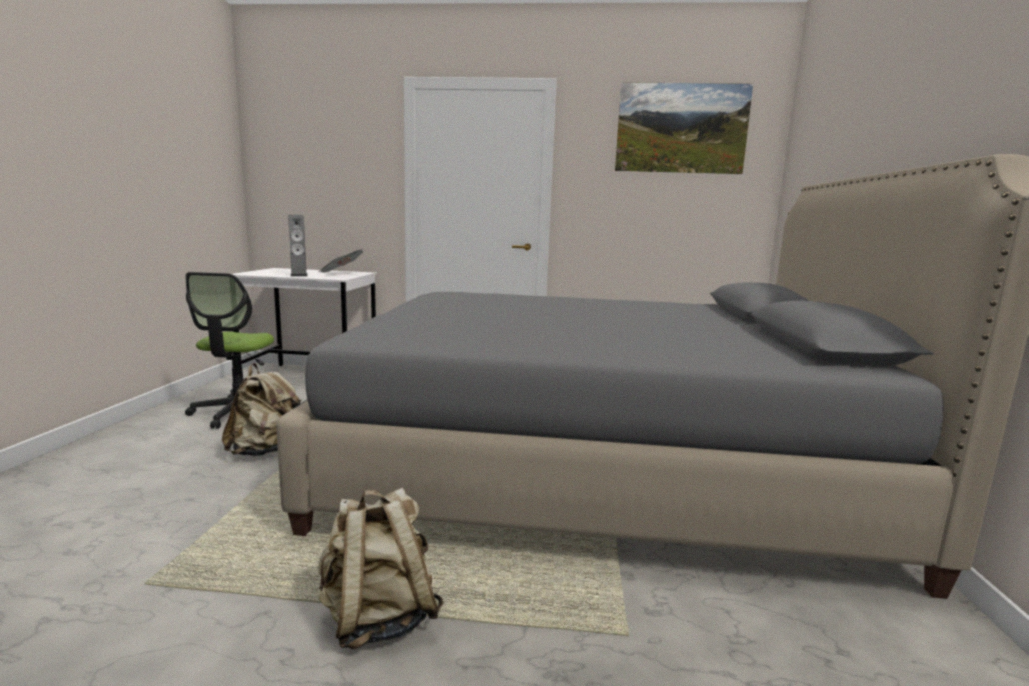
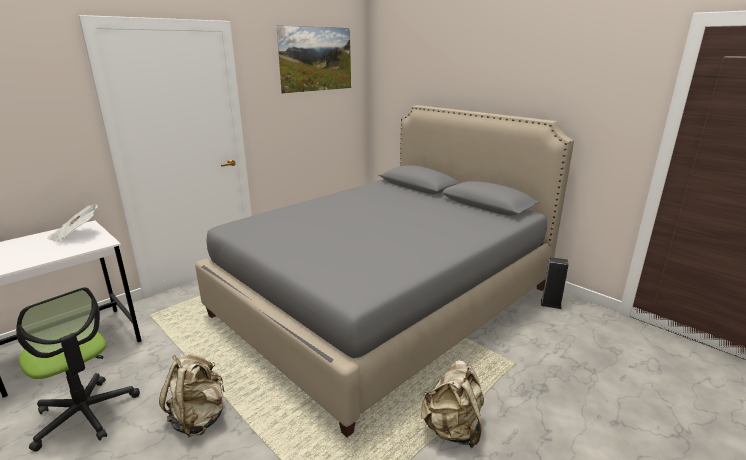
camera: 50 degrees left, 10 degrees up
speaker [288,214,308,276] -> speaker moved to [541,257,569,309]

